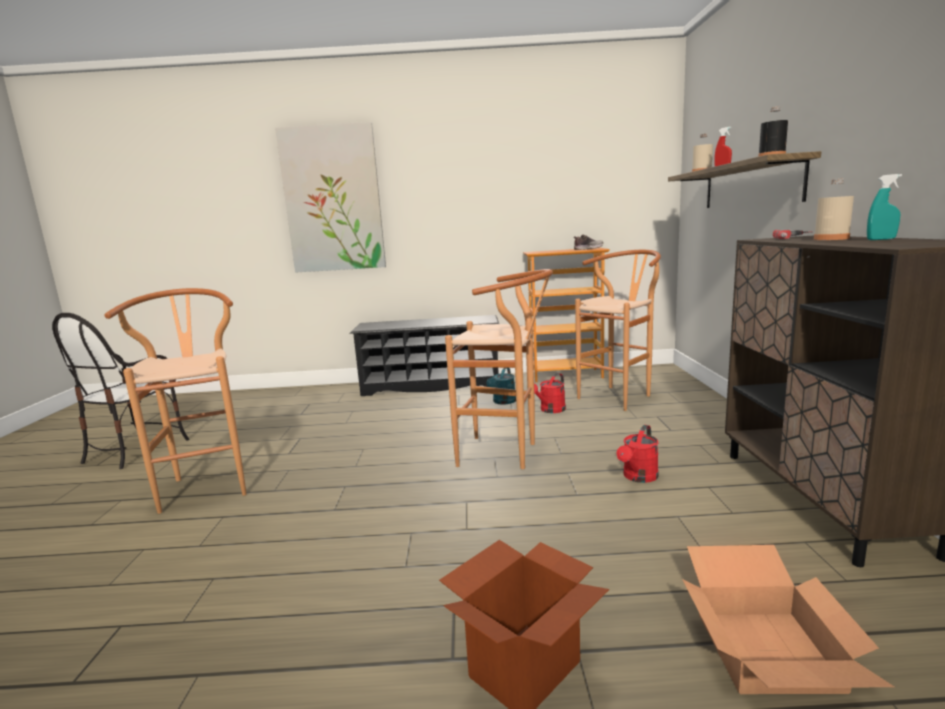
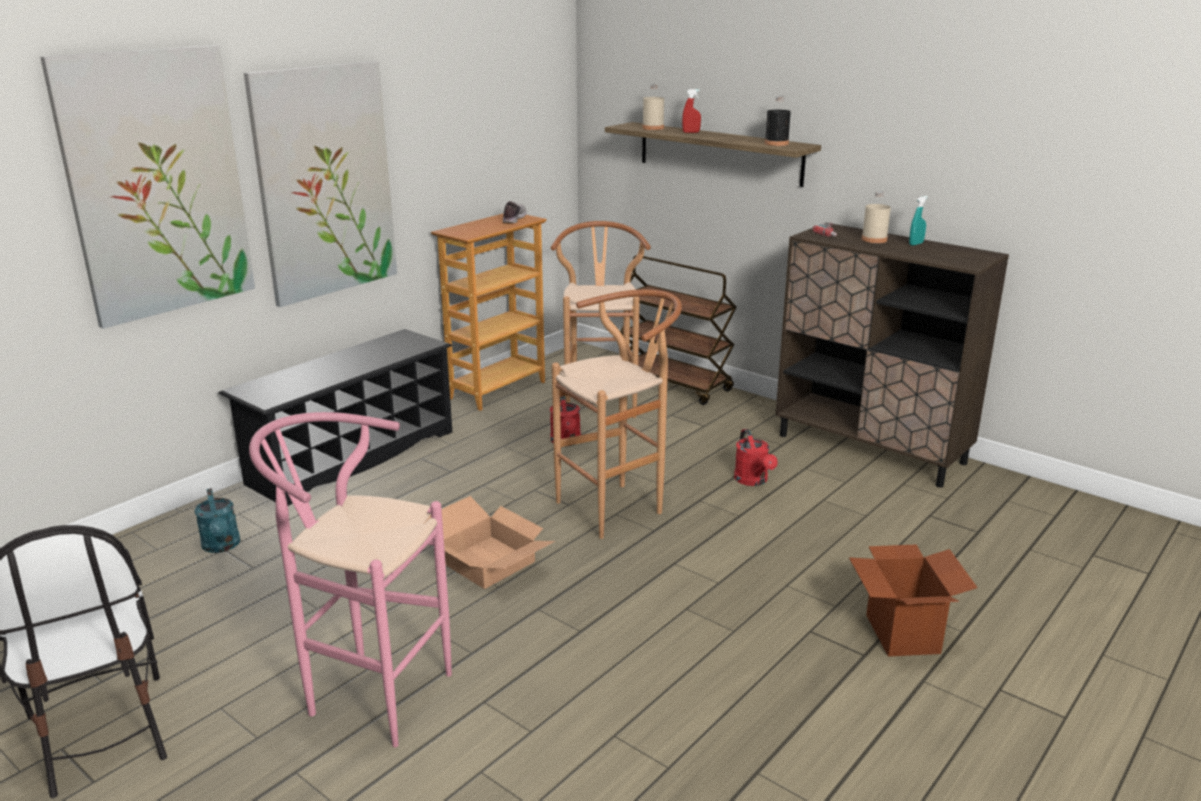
camera: 50 degrees left, 10 degrees up
brown stool [105,288,246,514] -> pink stool [249,412,452,747]
turquoise watering can [486,368,516,405] -> turquoise watering can moved to [194,488,240,553]
cardboard box [682,545,894,694] -> cardboard box moved to [424,496,555,589]
none -> picture [244,61,397,307]
none -> brown cart [620,255,737,405]

